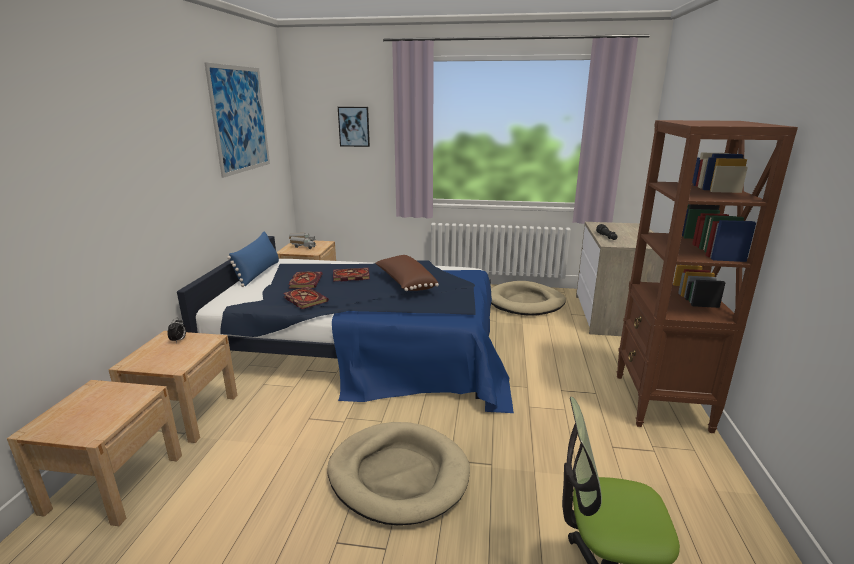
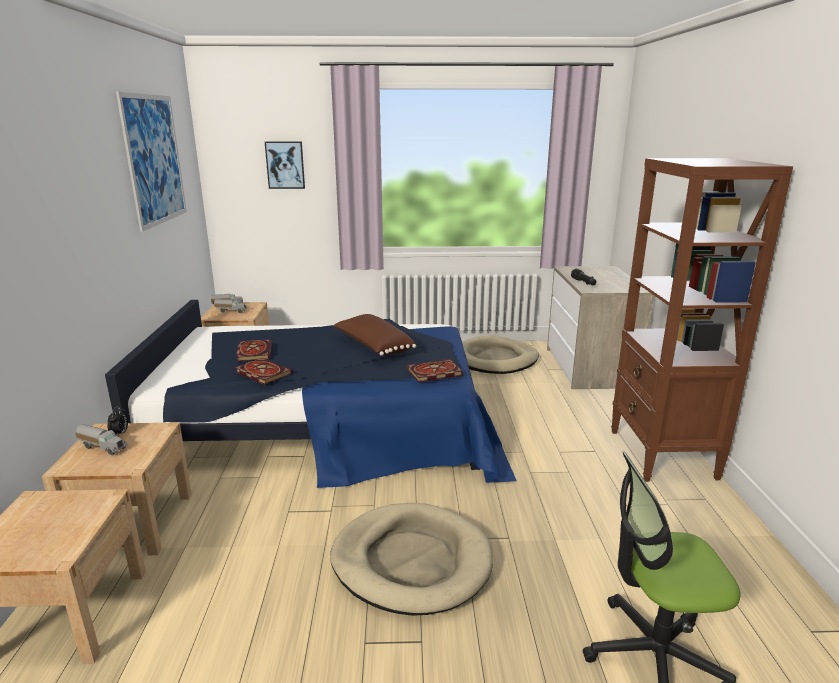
camera: 10 degrees left, 0 degrees up
blue pillow [227,232,279,287] -> none
book [333,268,370,281] -> book moved to [407,359,463,382]
none -> toy truck [75,424,128,455]

